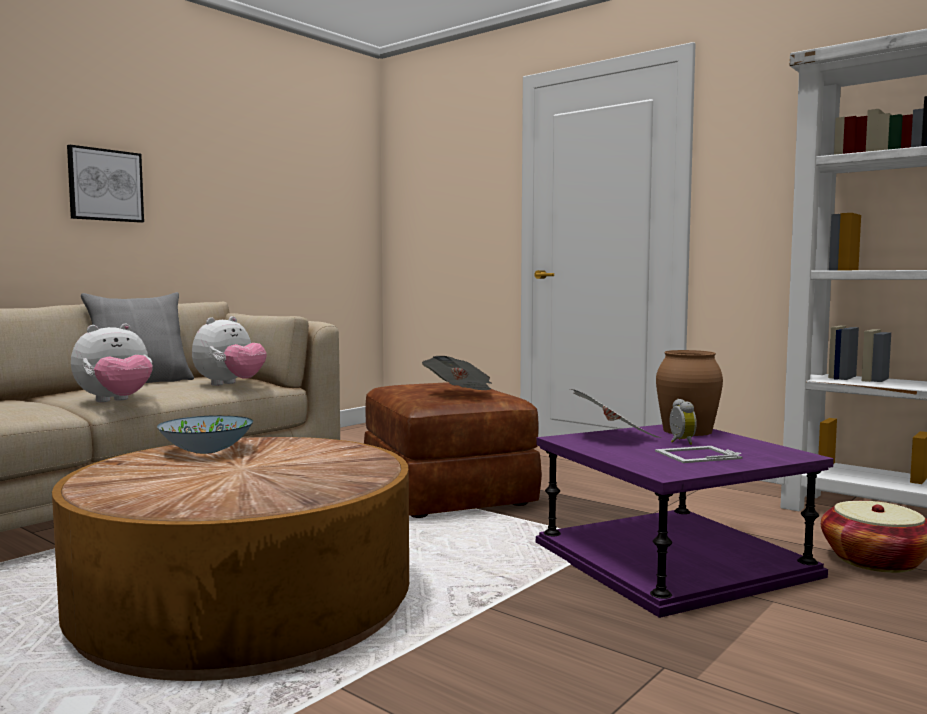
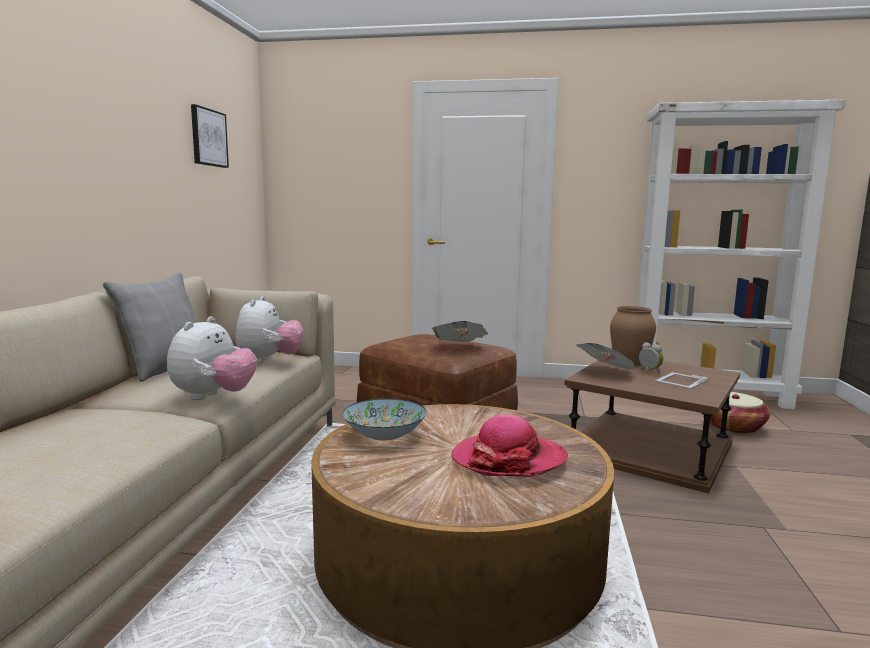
camera: 30 degrees left, 5 degrees up
picture [67,145,144,223] -> picture moved to [191,104,229,168]
purple side table [536,425,834,618] -> brown side table [564,360,740,494]
none -> hat [451,414,568,477]

